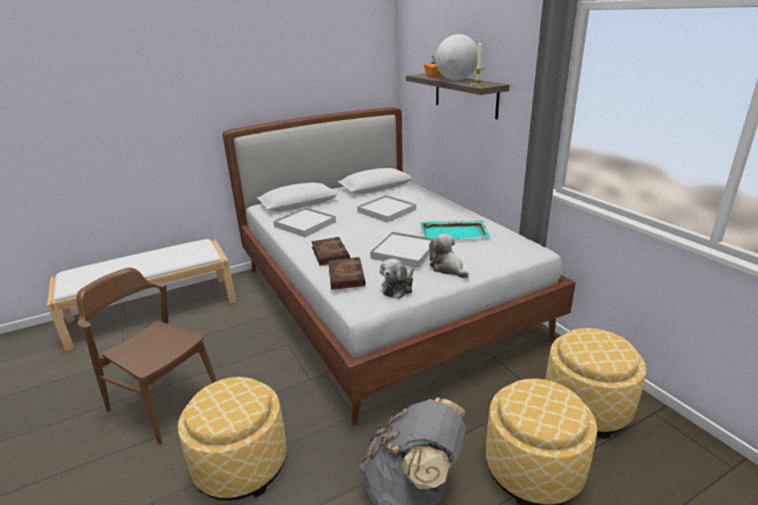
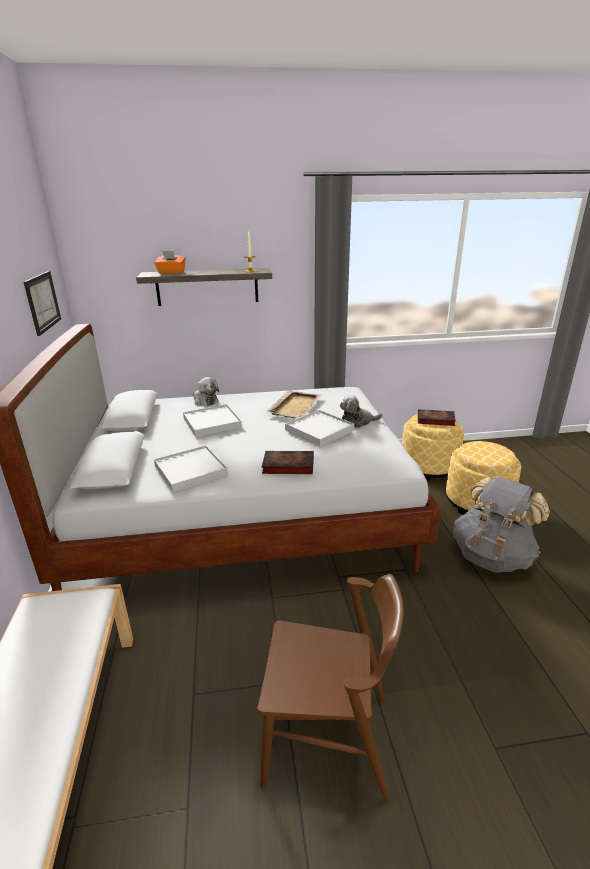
camera: 70 degrees left, 0 degrees up
brown chair [76,268,217,444] -> brown chair turned 135 degrees counterclockwise [258,574,403,803]
ottoman [178,377,287,501] -> none
book [328,257,366,290] -> book moved to [418,409,456,426]
plush toy [380,259,414,299] -> plush toy moved to [193,377,219,406]
turquoise tray [420,220,491,239] -> beige tray [266,390,321,418]
globe [436,34,478,80] -> none
none -> picture [24,271,61,336]

